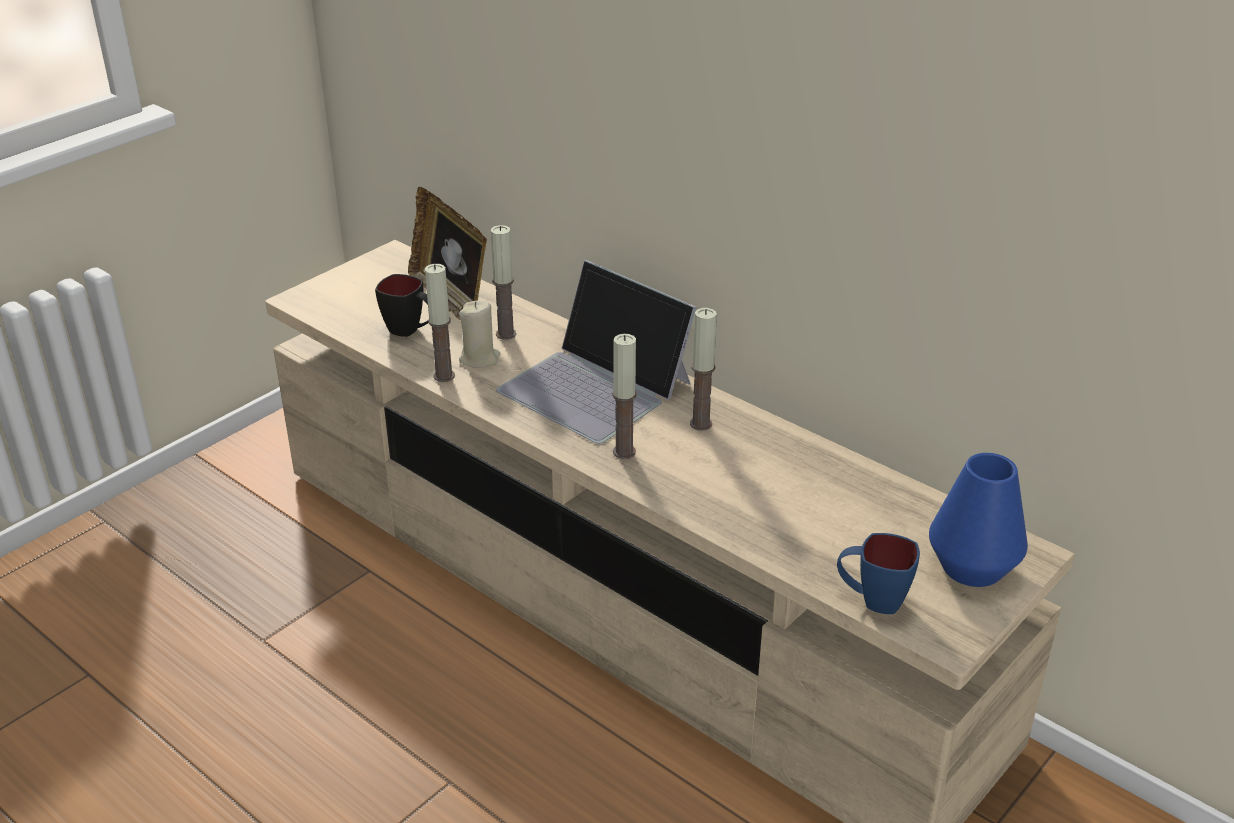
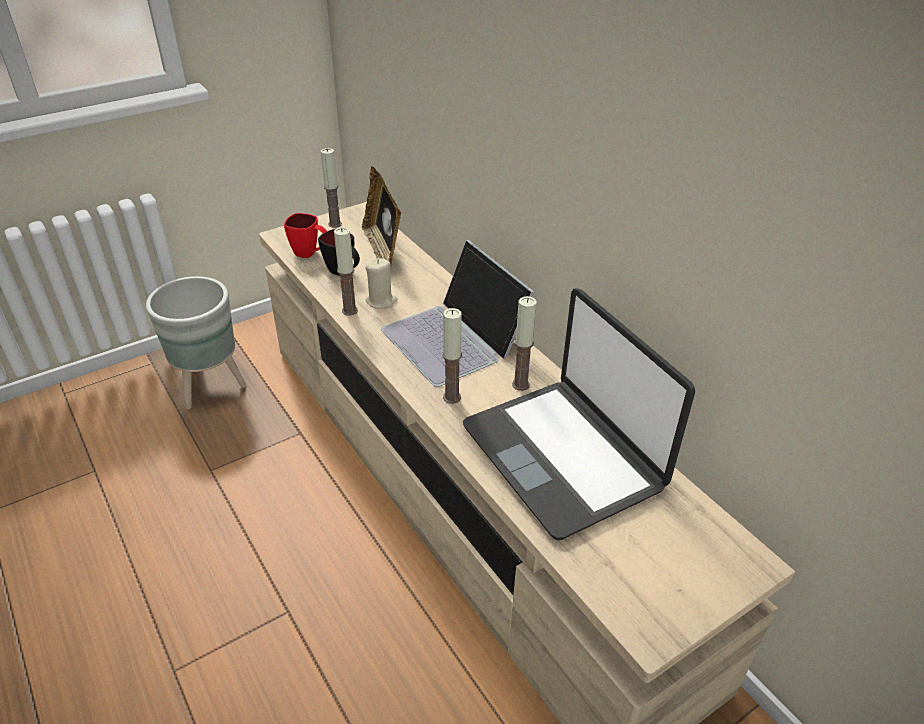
camera: 15 degrees right, 5 degrees up
candle [491,225,516,340] -> candle moved to [321,148,342,228]
blue mug [837,533,920,614] -> none
blue vase [929,453,1028,587] -> none
none -> grey planter [146,276,247,409]
none -> red mug [284,213,327,258]
none -> laptop [463,288,695,540]

